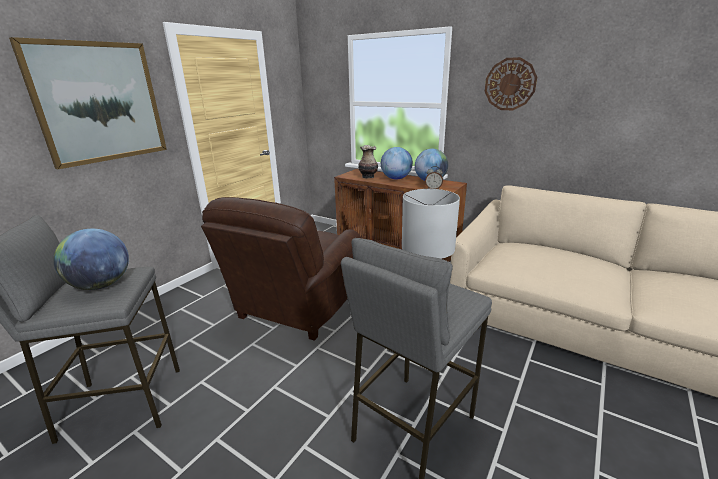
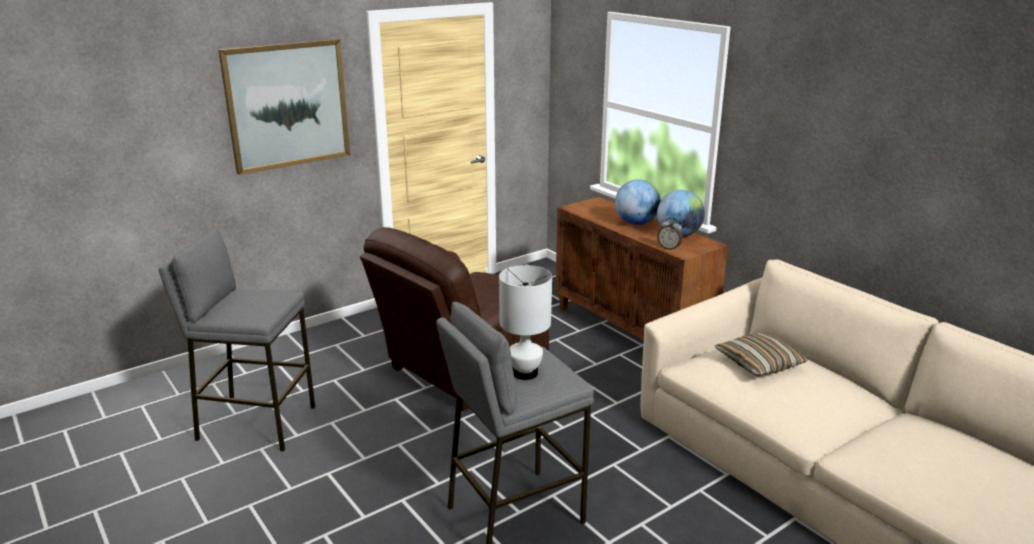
camera: 20 degrees right, 0 degrees up
globe [53,229,129,290] -> none
vase [358,145,378,179] -> none
wall clock [485,57,537,110] -> none
none -> pillow [715,332,808,377]

